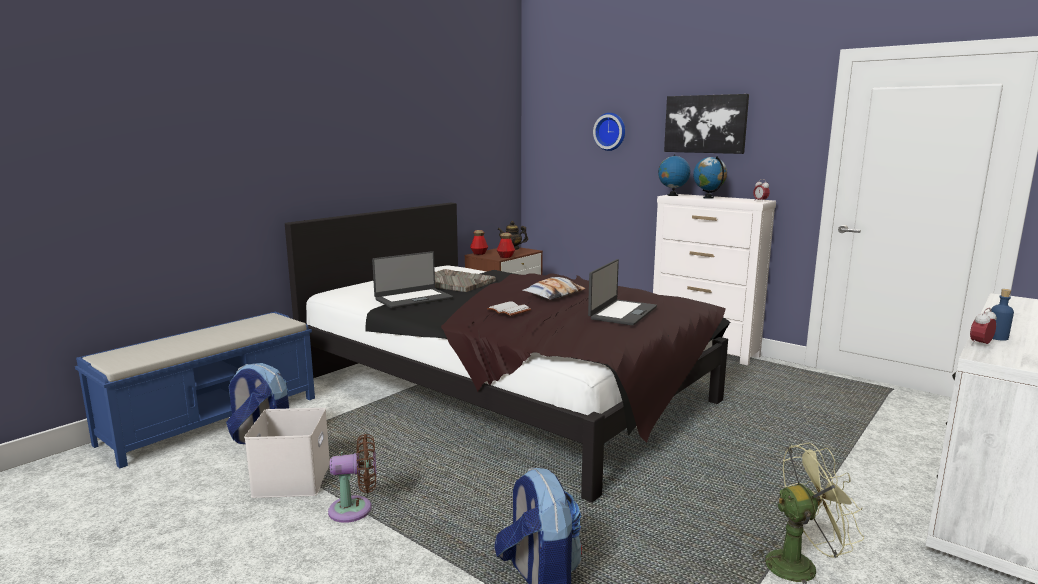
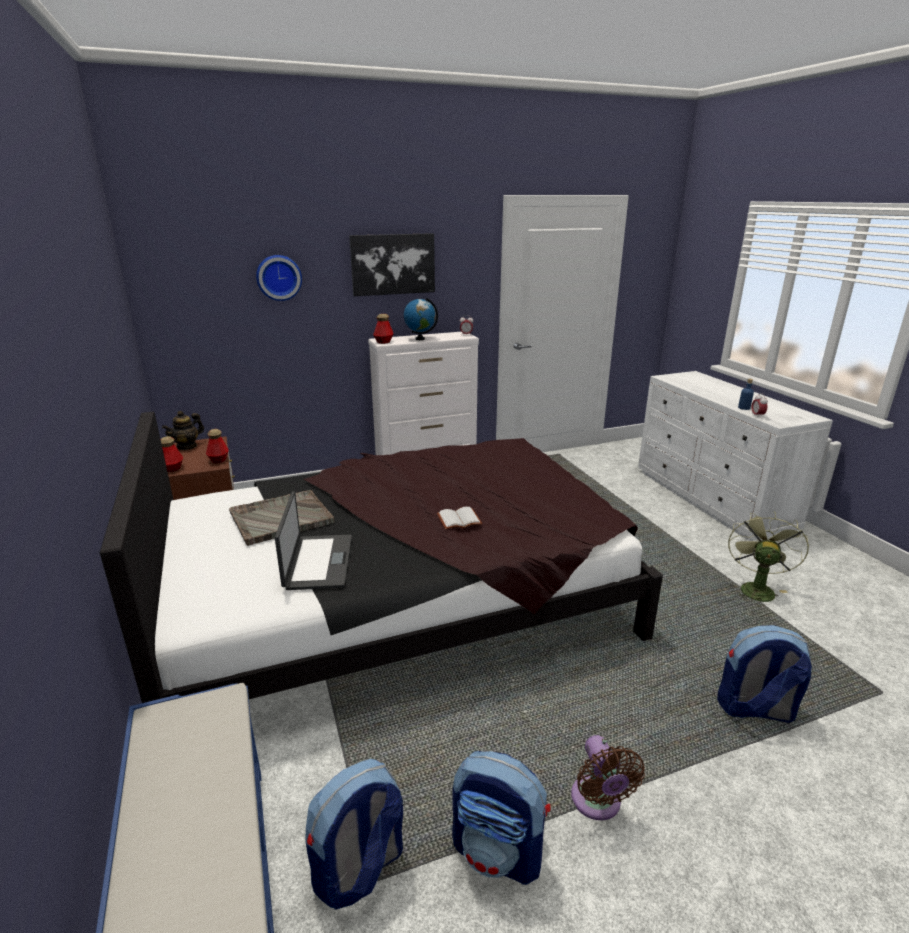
camera: 60 degrees left, 10 degrees up
white storage box [244,408,330,498] -> backpack [452,751,551,885]
brown fan [328,434,376,523] -> brown fan turned 150 degrees clockwise [571,735,645,820]
pillow [522,277,586,300] -> none
laptop [588,259,657,326] -> none
globe [658,154,691,196] -> bottle [373,314,394,344]

